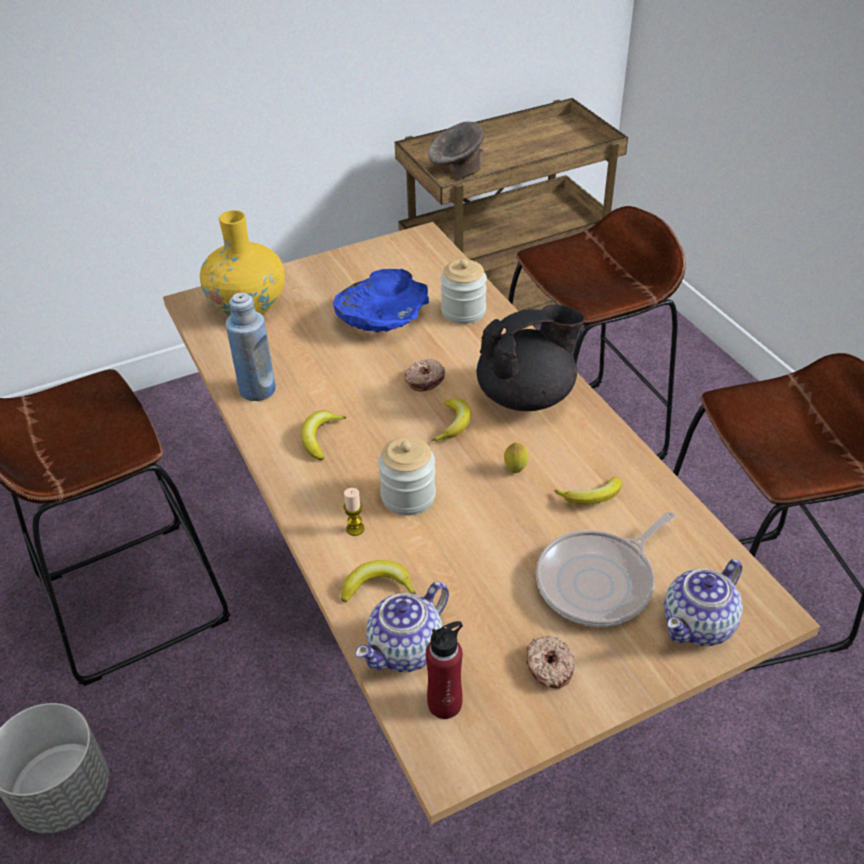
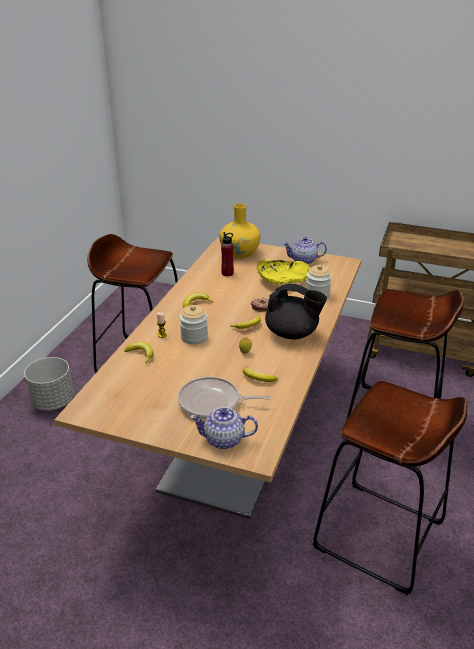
camera: 45 degrees right, 10 degrees down
blue bottle [225,292,276,401] -> none
blue bowl [333,269,429,333] -> yellow bowl [257,260,310,284]
teapot [355,582,449,672] -> teapot moved to [283,237,327,264]
red bottle [426,621,463,719] -> red bottle moved to [221,232,234,276]
grey bowl [428,121,485,180] -> none
donut [526,636,574,689] -> none

